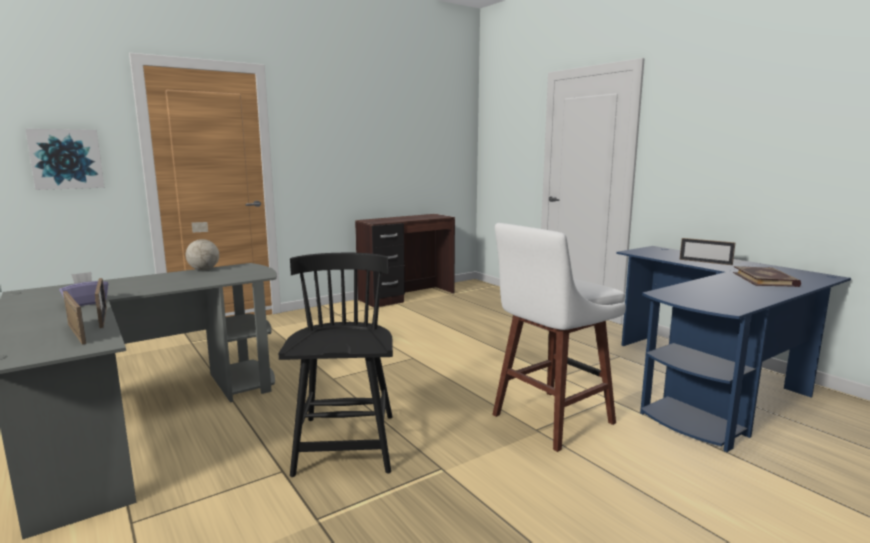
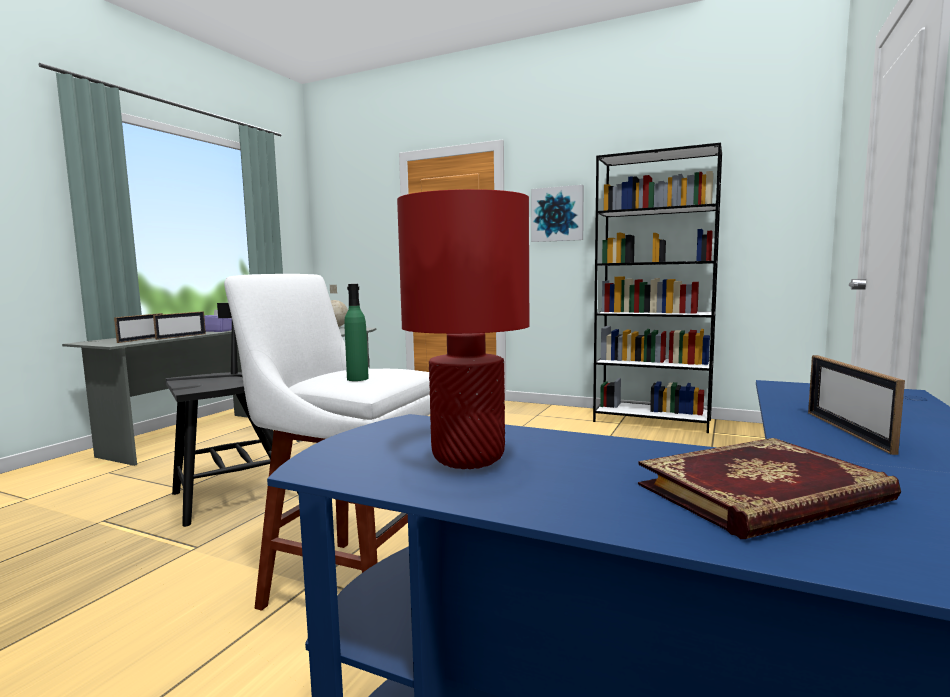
camera: 60 degrees right, 5 degrees down
picture [25,129,105,190] -> picture moved to [531,185,584,242]
brown desk [355,214,455,308] -> white bookcase [593,142,722,433]
none -> green bottle [344,284,369,381]
none -> red table lamp [397,189,529,469]

